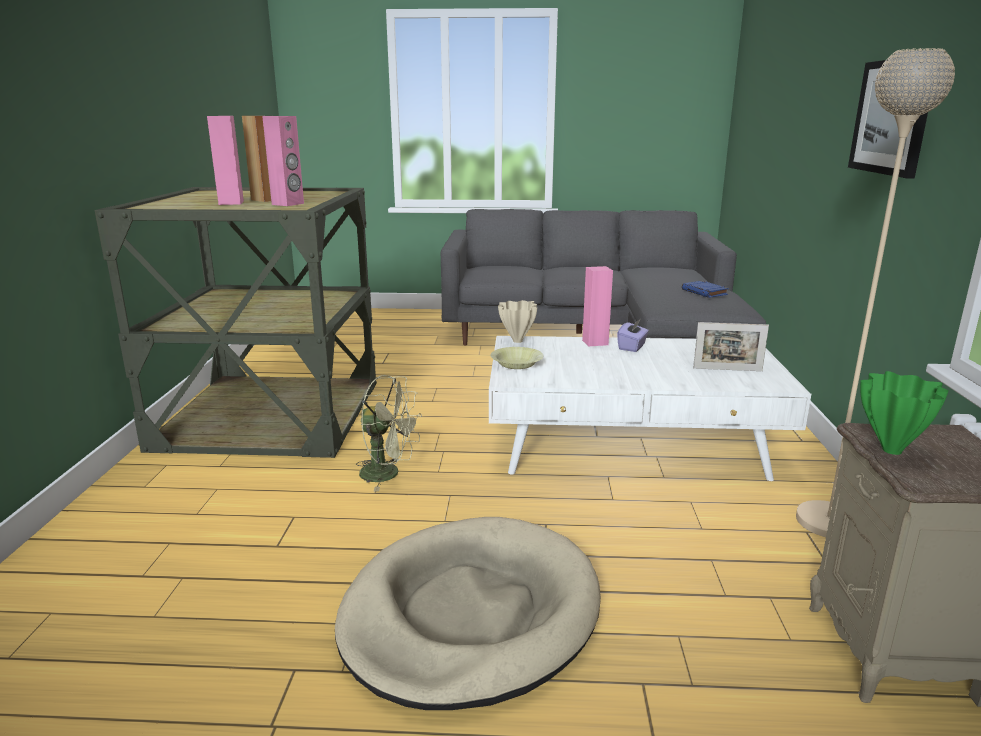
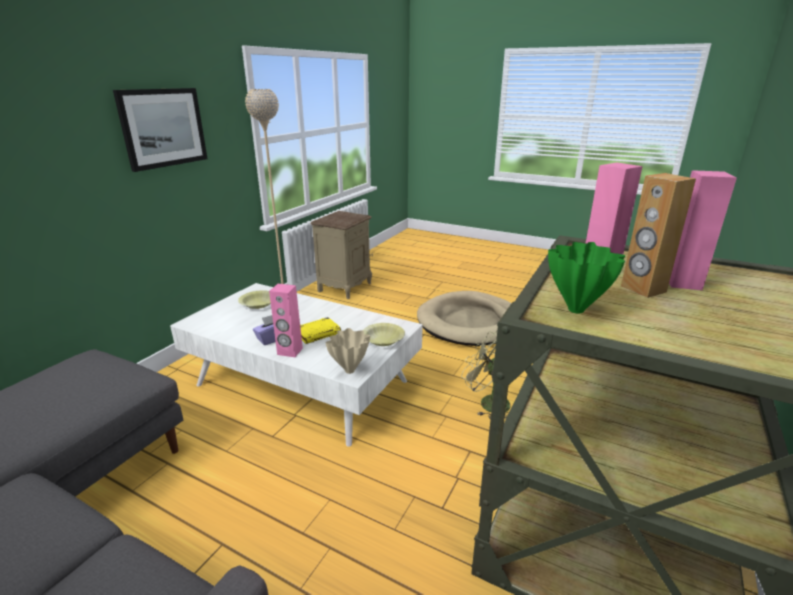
camera: 155 degrees left, 5 degrees up
blue book [682,281,729,298] -> none
picture frame [693,322,769,371] -> yellow bowl [238,290,271,309]
green vase [860,371,949,455] -> green vase moved to [548,242,625,313]
none -> yellow book [300,317,341,344]

